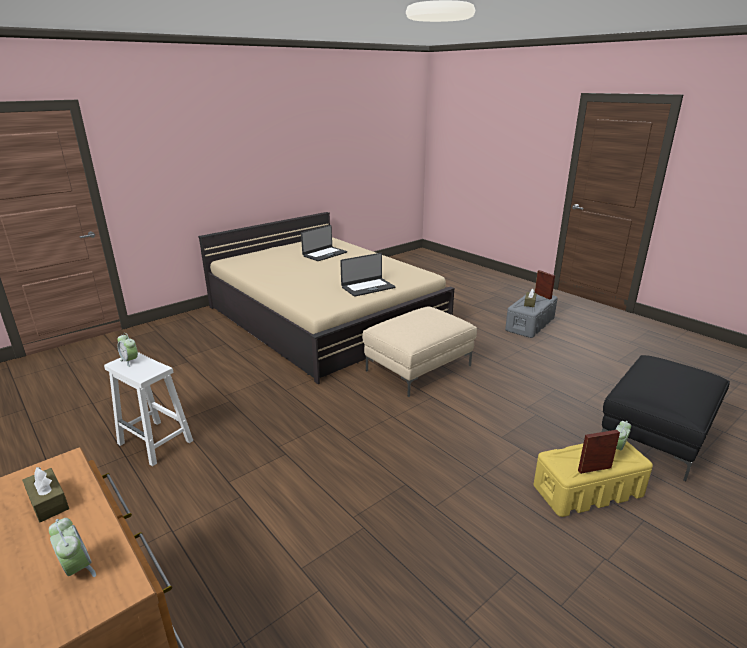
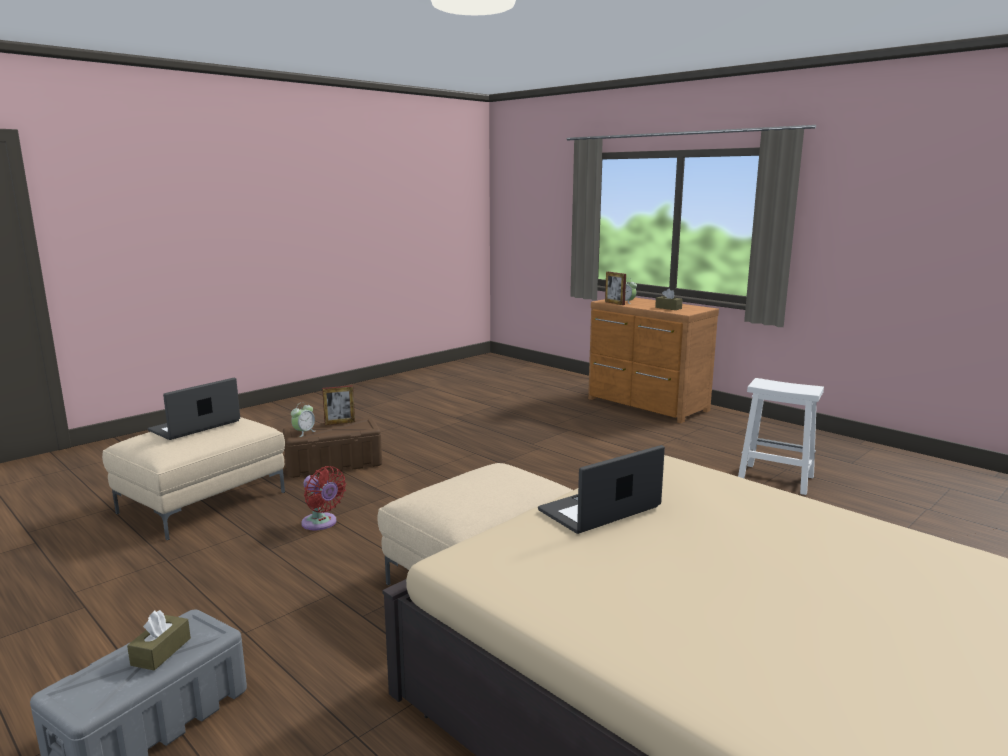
camera: 175 degrees right, 10 degrees down
alarm clock [117,333,138,367] -> none
laptop [301,225,347,261] -> laptop moved to [148,378,240,440]
yellow storage box [534,441,653,517] -> brown storage box [283,418,382,478]
picture frame [535,270,555,299] -> picture frame moved to [605,272,626,305]
black ottoman [602,355,730,481] -> beige ottoman [102,417,285,540]
none -> red fan [301,466,346,530]

